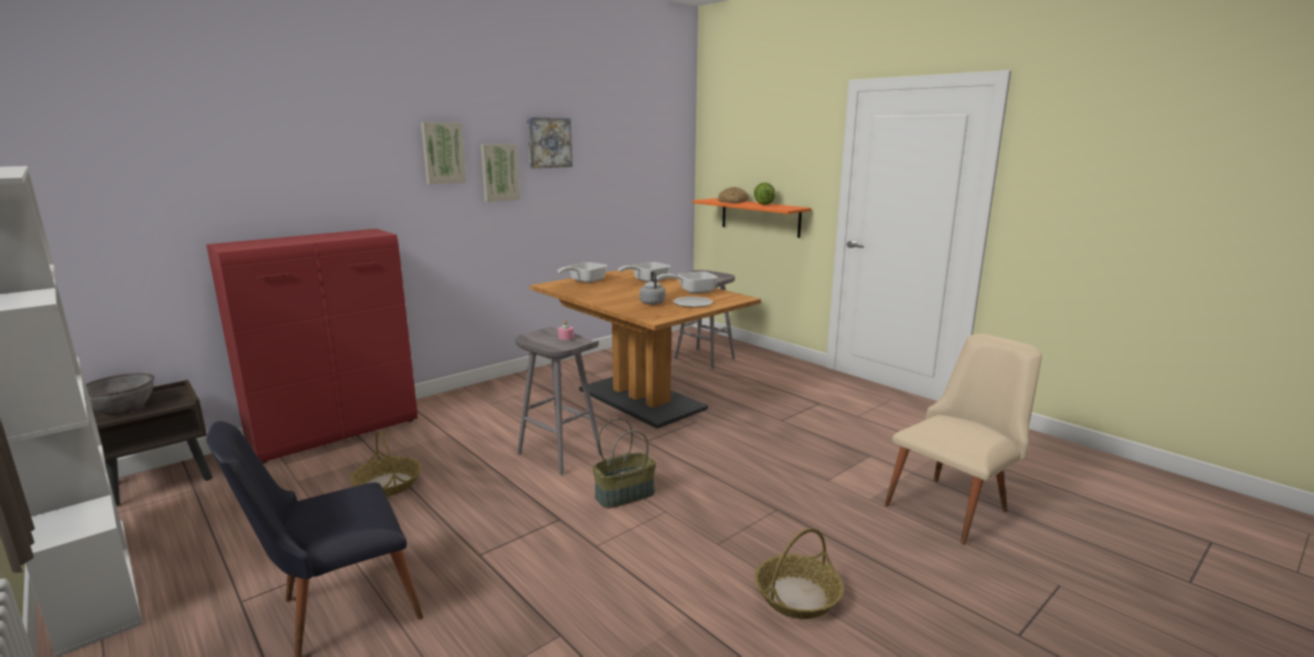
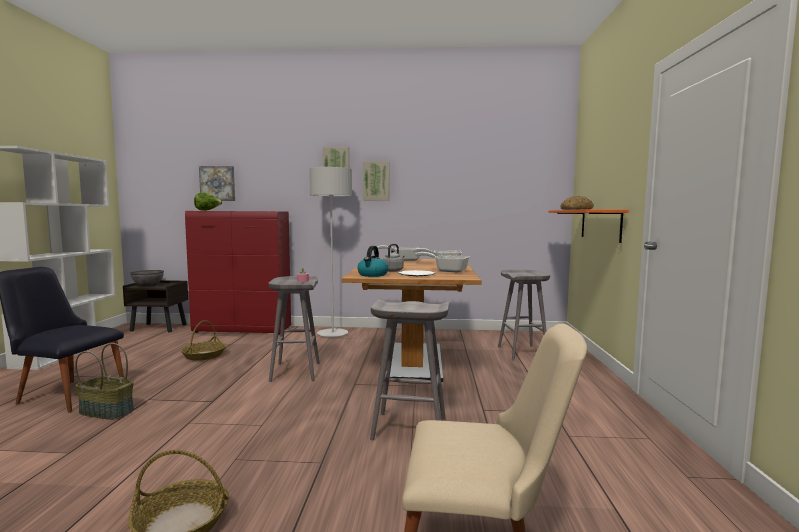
camera: 45 degrees right, 10 degrees down
picture [527,117,573,168] -> picture moved to [199,166,235,201]
basket [593,418,656,509] -> basket moved to [75,343,134,420]
lettuce [754,182,776,205] -> lettuce moved to [194,193,222,211]
none -> grey floor lamp [309,167,352,338]
none -> kettle [357,246,388,277]
none -> grey stool [370,299,449,440]

